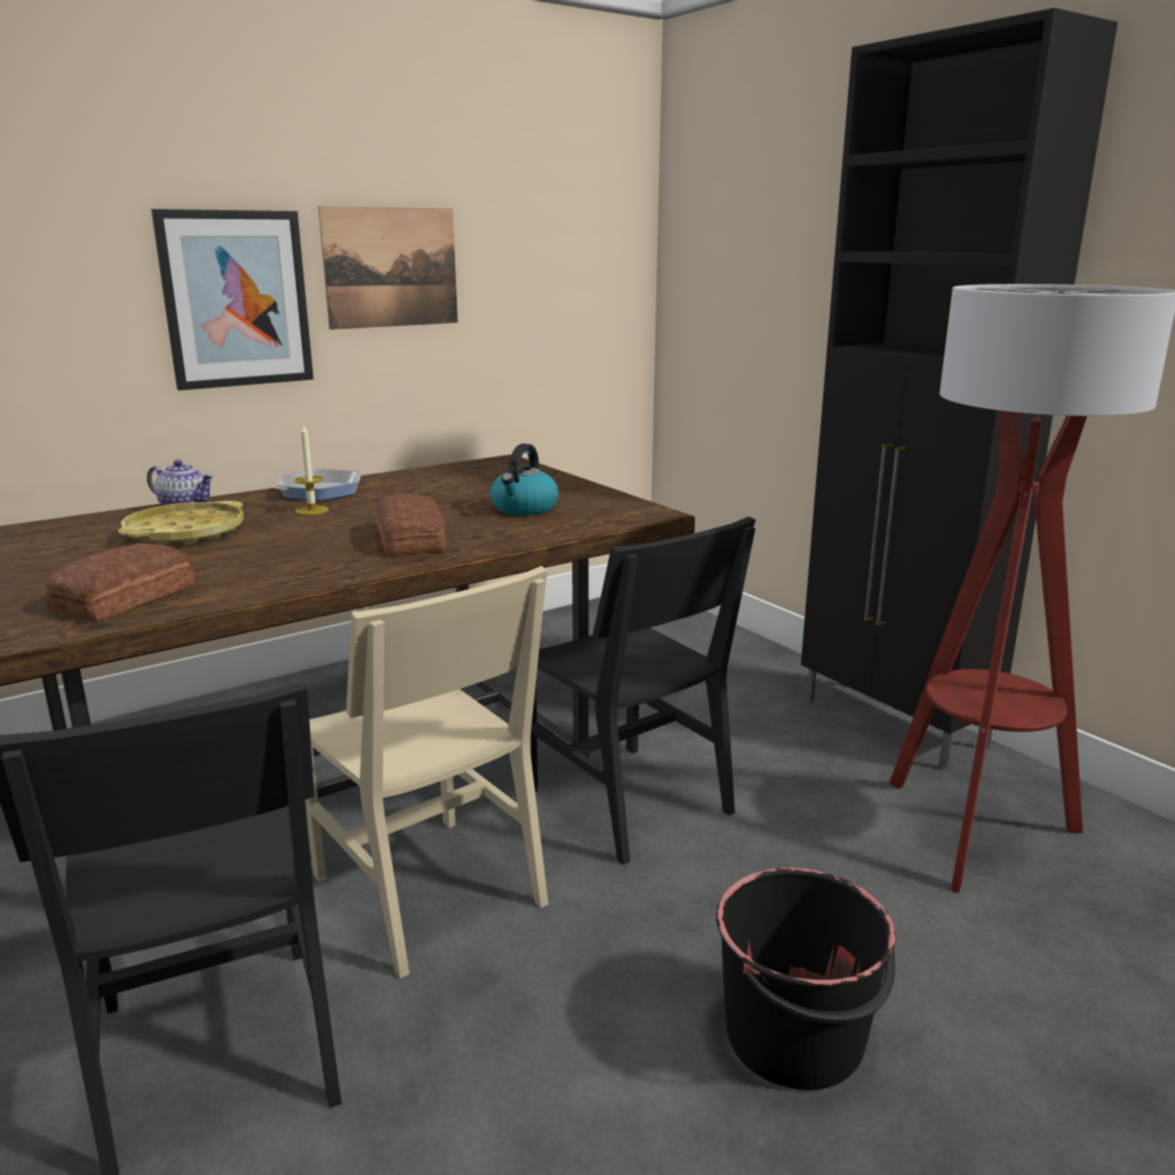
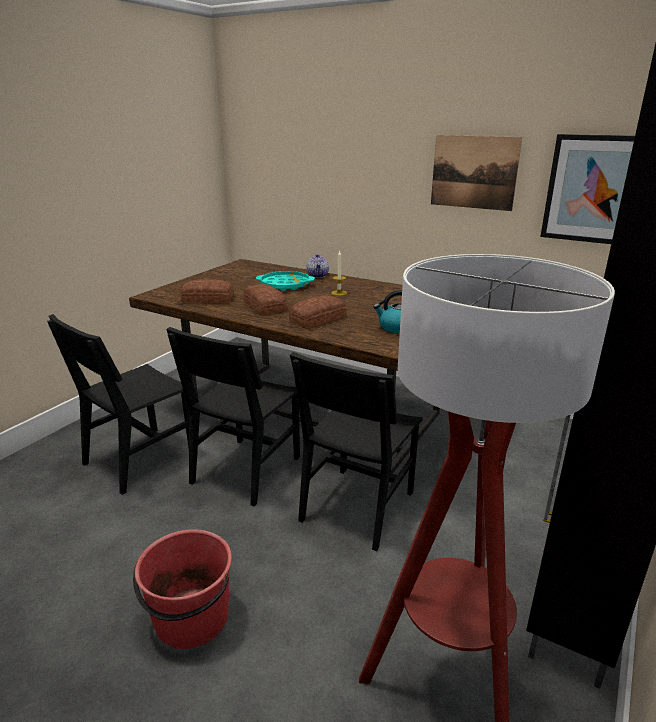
camera: 65 degrees right, 5 degrees up
yellow tray [118,501,244,545] -> turquoise tray [256,271,315,291]
picture [151,209,313,390] -> picture moved to [540,134,635,244]
frying pan [272,469,364,501] -> none
beige chair [305,566,548,979] -> black chair [166,327,300,506]
black bucket [716,868,896,1090] -> red bucket [133,529,232,649]
none -> bread [243,284,287,315]

